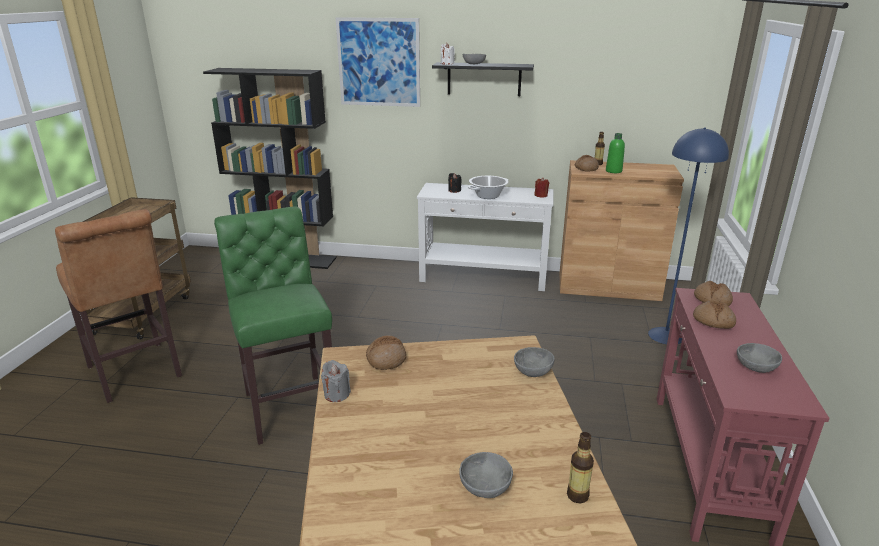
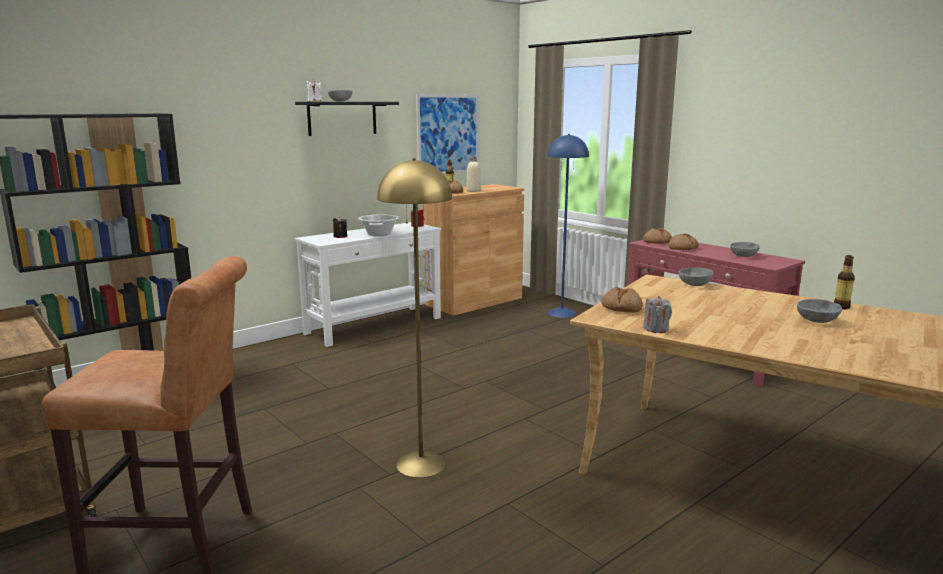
camera: 50 degrees left, 10 degrees down
green stool [214,206,332,445] -> yellow floor lamp [377,158,452,478]
picture [336,17,420,107] -> picture moved to [416,94,479,174]
green bottle [606,133,625,173] -> beige bottle [466,157,481,192]

